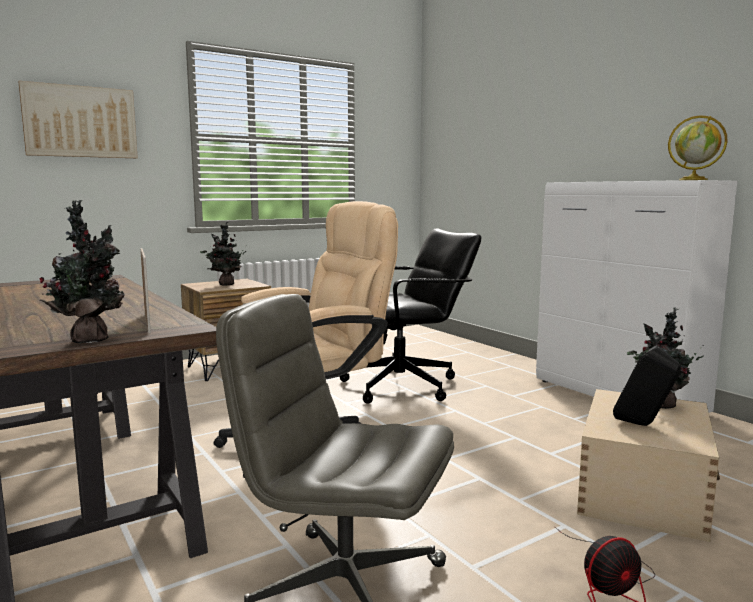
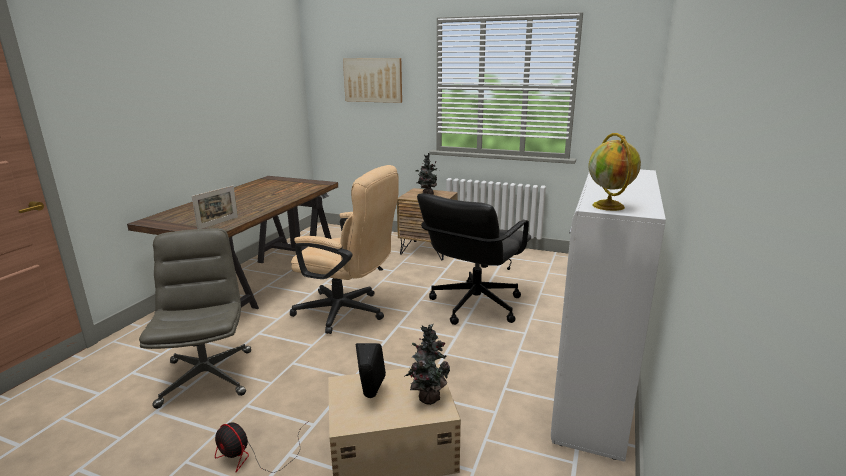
camera: 55 degrees right, 10 degrees up
potted plant [40,200,125,344] -> none
black office chair [339,229,481,404] -> black office chair turned 90 degrees clockwise [417,193,531,325]

